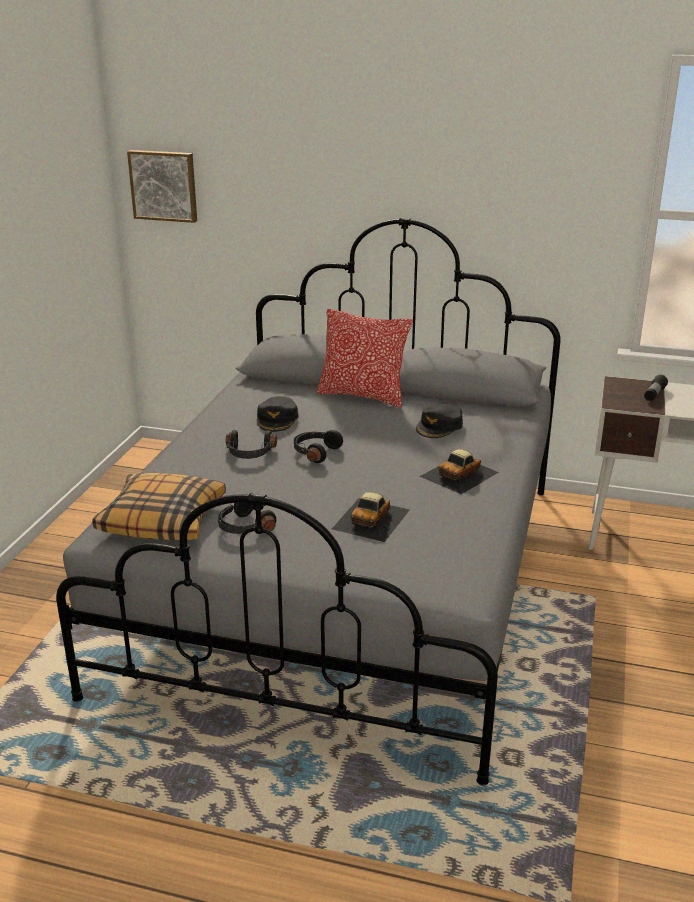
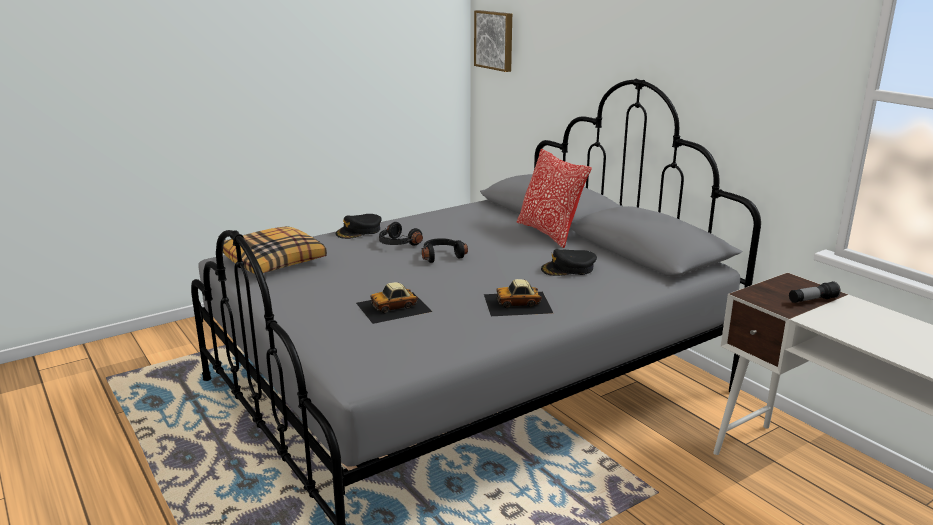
camera: 40 degrees right, 5 degrees down
black headphones [218,502,276,534] -> none
black cap [257,396,298,432] -> black cap moved to [335,214,382,239]

